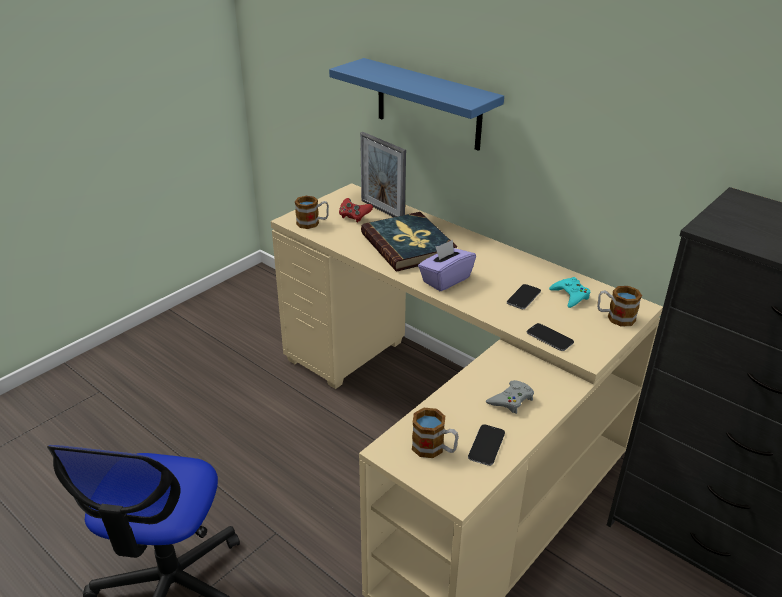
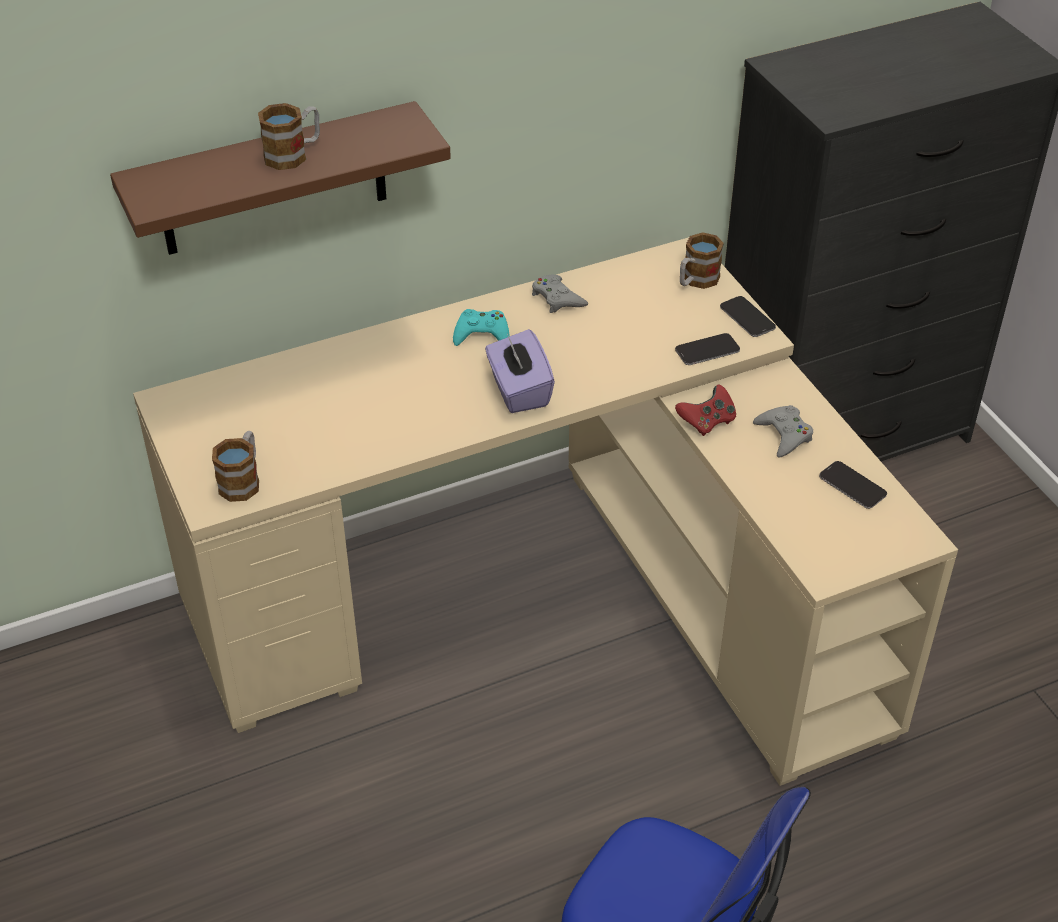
camera: 65 degrees left, 10 degrees up
blue shelf [329,58,504,151] -> brown shelf [110,101,451,255]
red game controller [339,198,373,223] -> red game controller moved to [675,385,736,436]
picture frame [360,132,406,217] -> none
book [361,212,457,271] -> none
mug [412,408,459,458] -> mug moved to [258,103,320,170]
phone [507,284,541,309] -> phone moved to [720,296,776,337]
turquoise game controller [549,277,590,308] -> turquoise game controller moved to [453,309,510,346]
none -> grey game controller [532,275,588,313]

